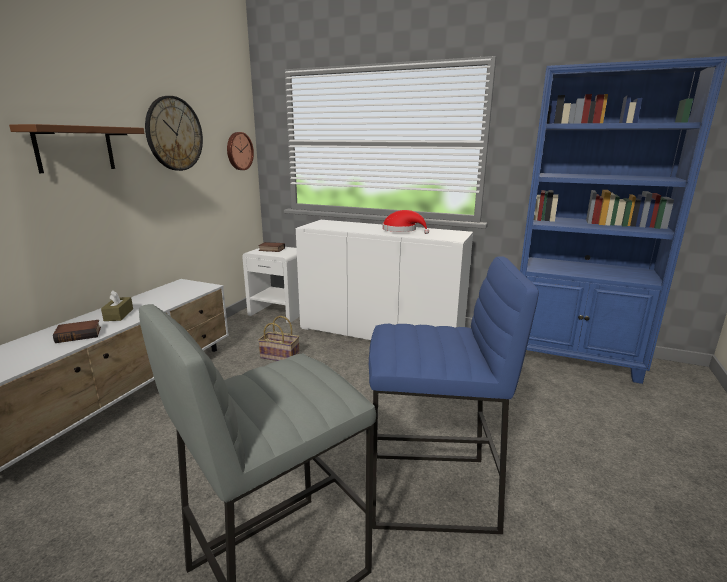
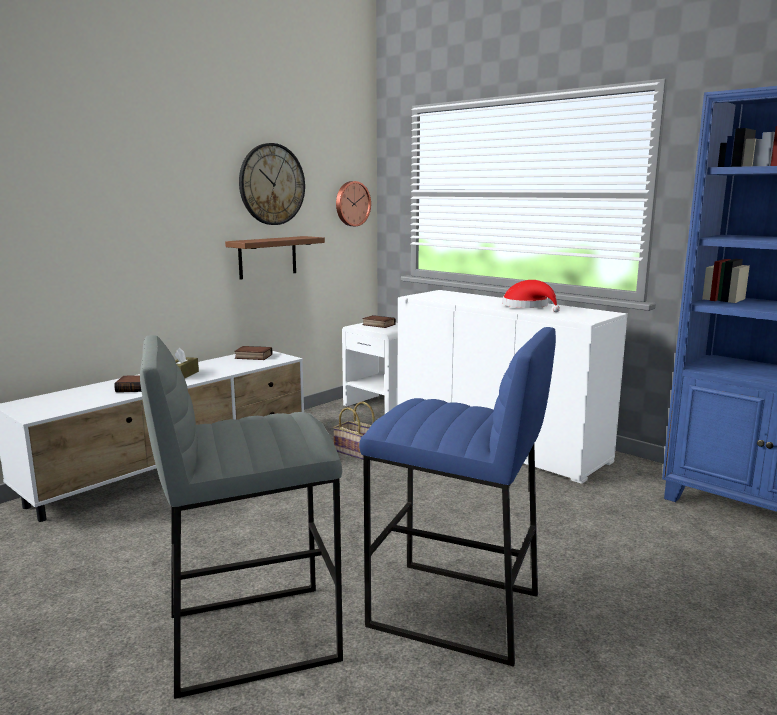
camera: 20 degrees right, 5 degrees down
brown shelf [9,124,145,173] -> brown shelf moved to [225,236,325,280]
none -> book [234,346,272,360]

